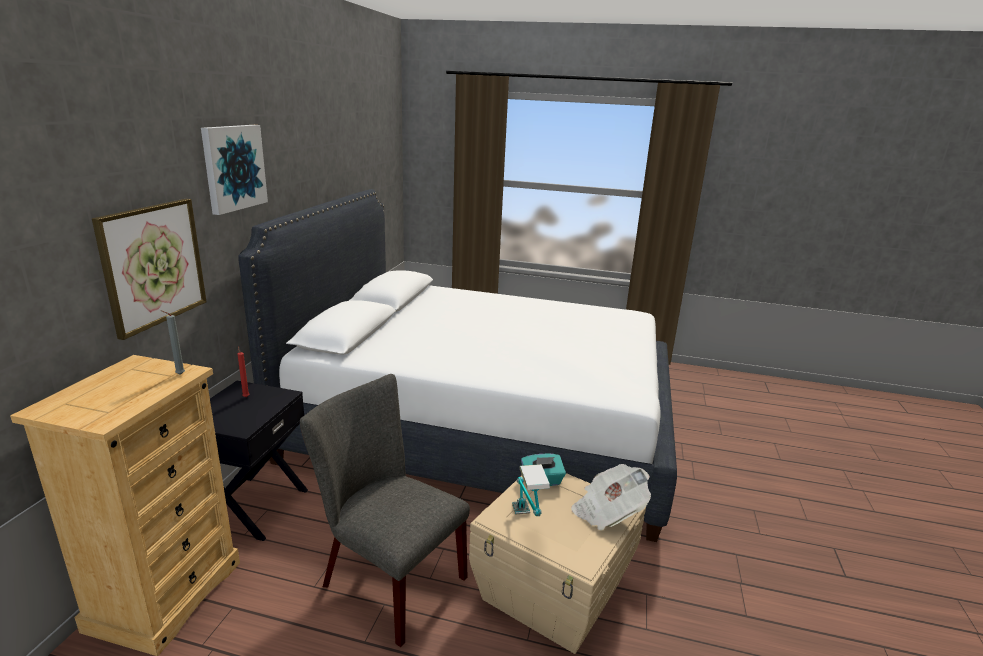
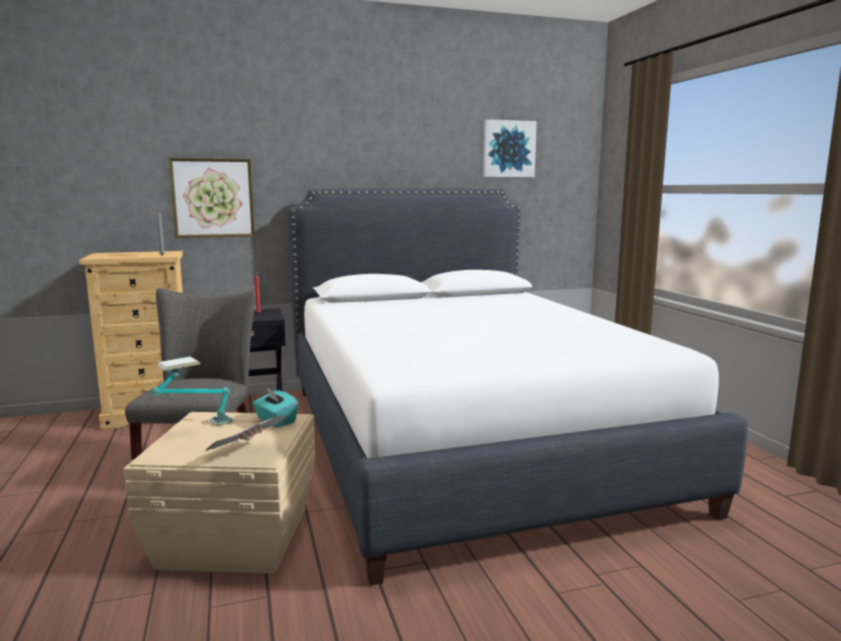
camera: 60 degrees right, 10 degrees down
picture [201,125,268,215] -> picture moved to [483,119,537,177]

